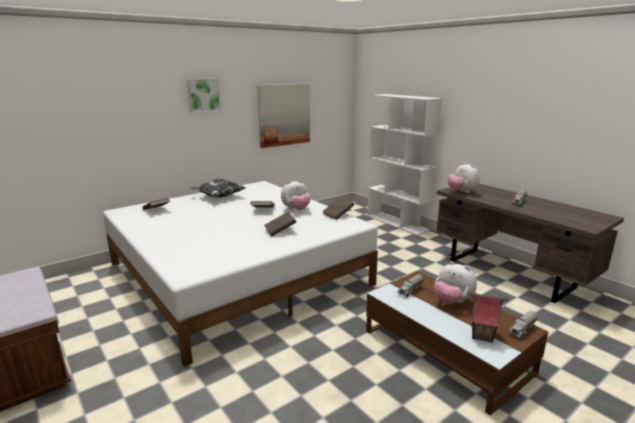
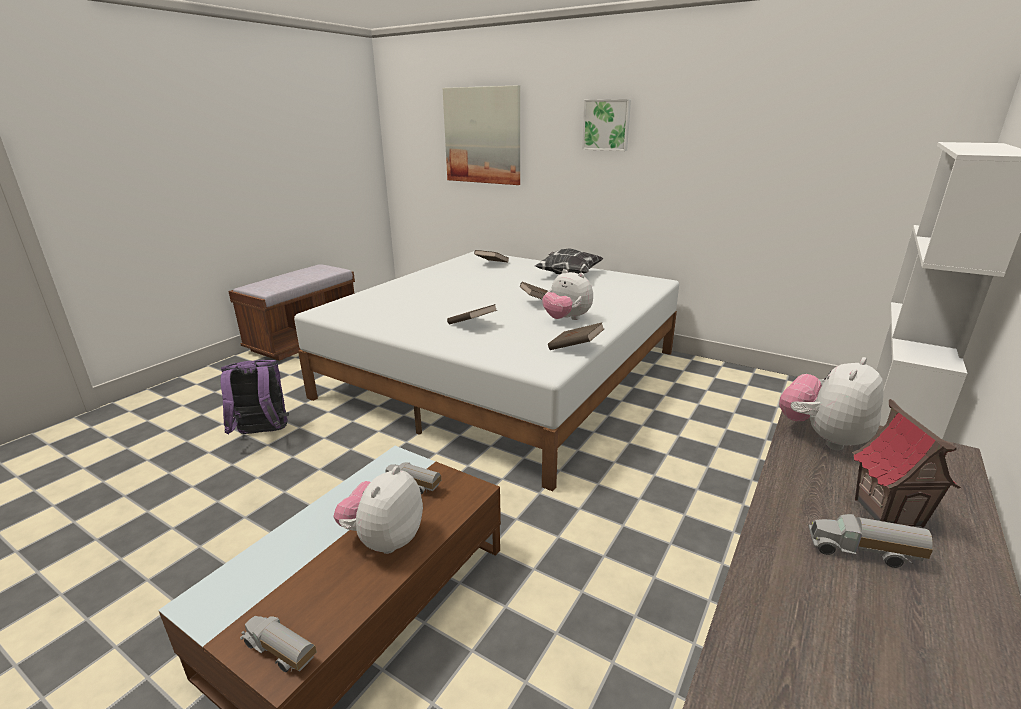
camera: 70 degrees right, 5 degrees up
picture [257,83,310,148] -> picture moved to [442,85,520,185]
toy house [468,292,509,343] -> toy house moved to [852,399,961,527]
none -> purple backpack [221,360,289,434]

